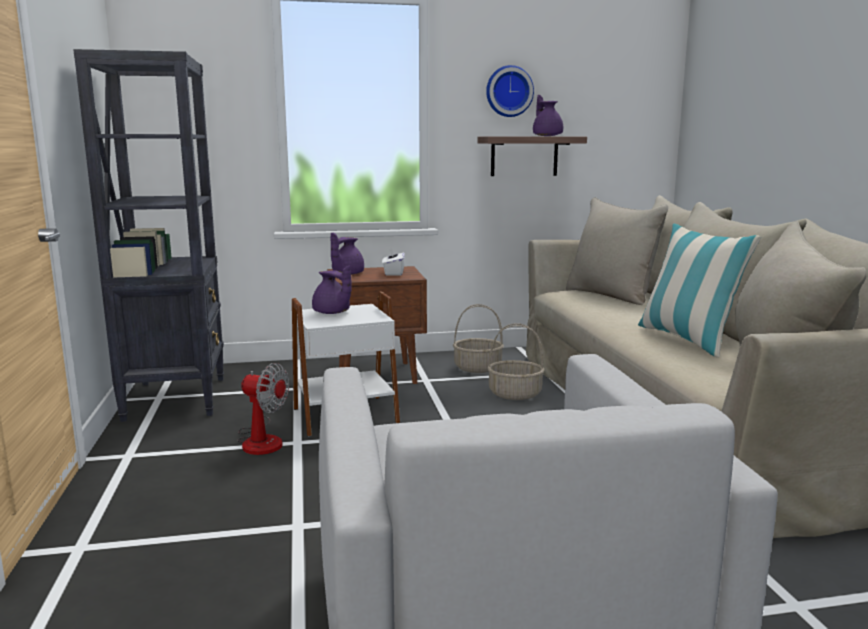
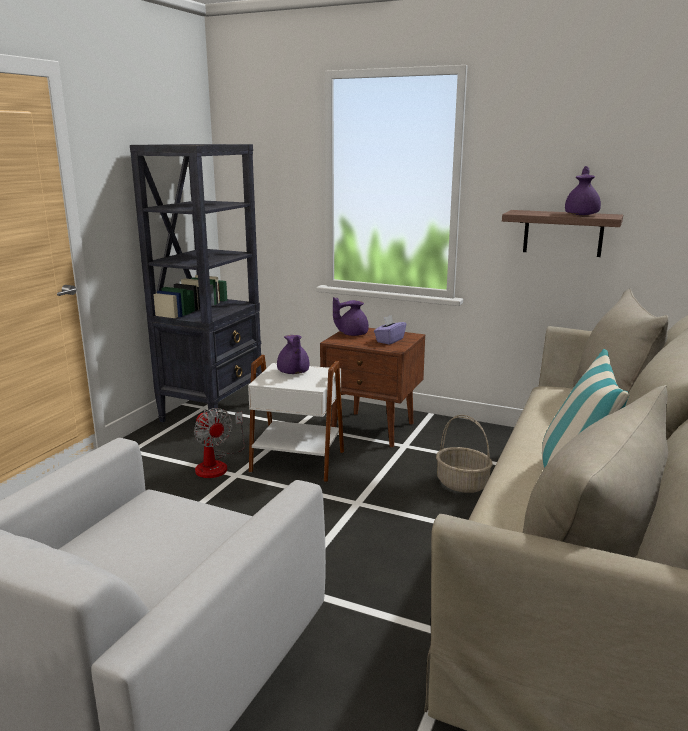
camera: 35 degrees right, 5 degrees up
white tissue box [382,247,405,276] -> purple tissue box [374,315,406,345]
basket [453,304,504,373] -> none
wall clock [486,65,534,117] -> none

